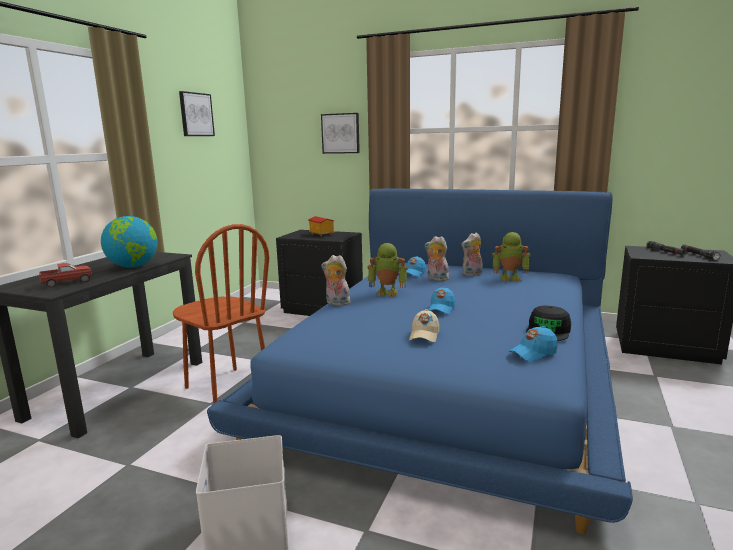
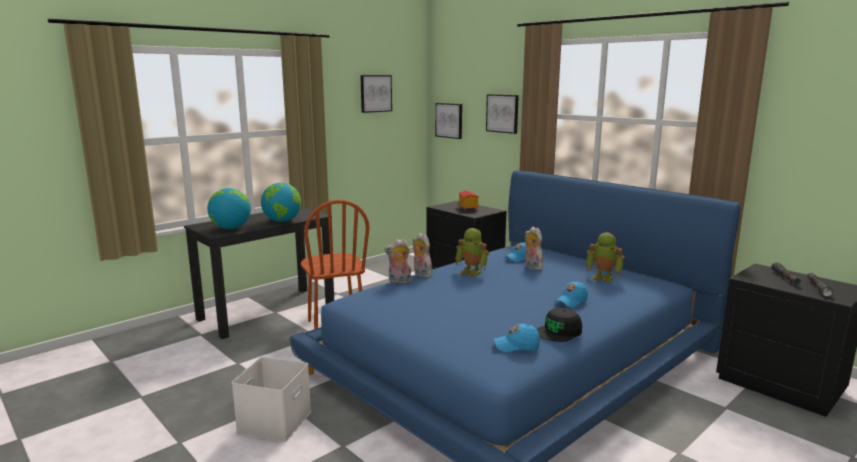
camera: 25 degrees right, 0 degrees up
toy truck [39,263,92,287] -> globe [207,188,251,229]
beige cap [409,309,439,342] -> none
blue cap [428,286,455,314] -> blue cap moved to [555,281,588,307]
plush toy [461,232,482,276] -> plush toy moved to [384,239,412,283]
none -> picture [435,103,462,139]

